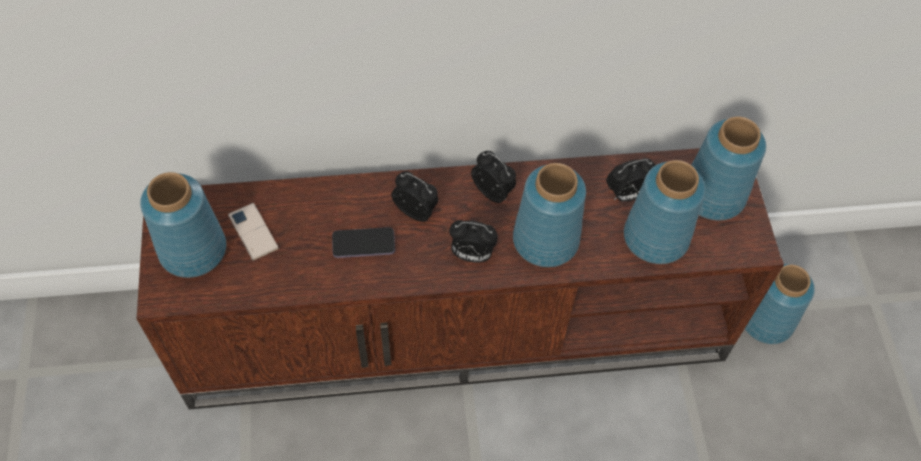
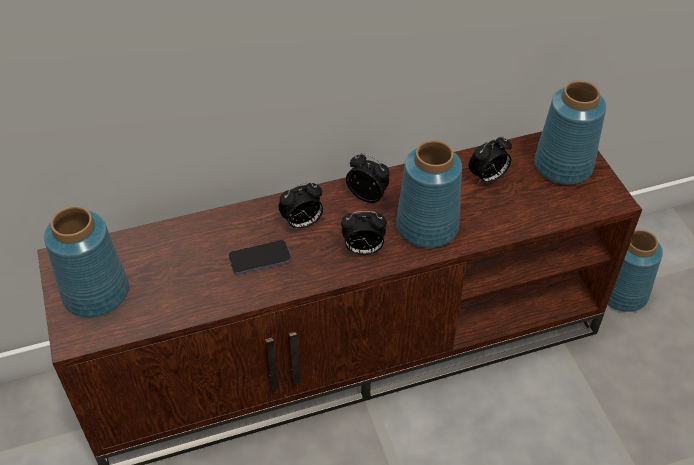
camera: 10 degrees left, 10 degrees down
phone [228,203,279,261] -> none
alarm clock [391,171,438,222] -> alarm clock turned 135 degrees clockwise [278,182,323,229]
blue vase [624,160,706,264] -> none

